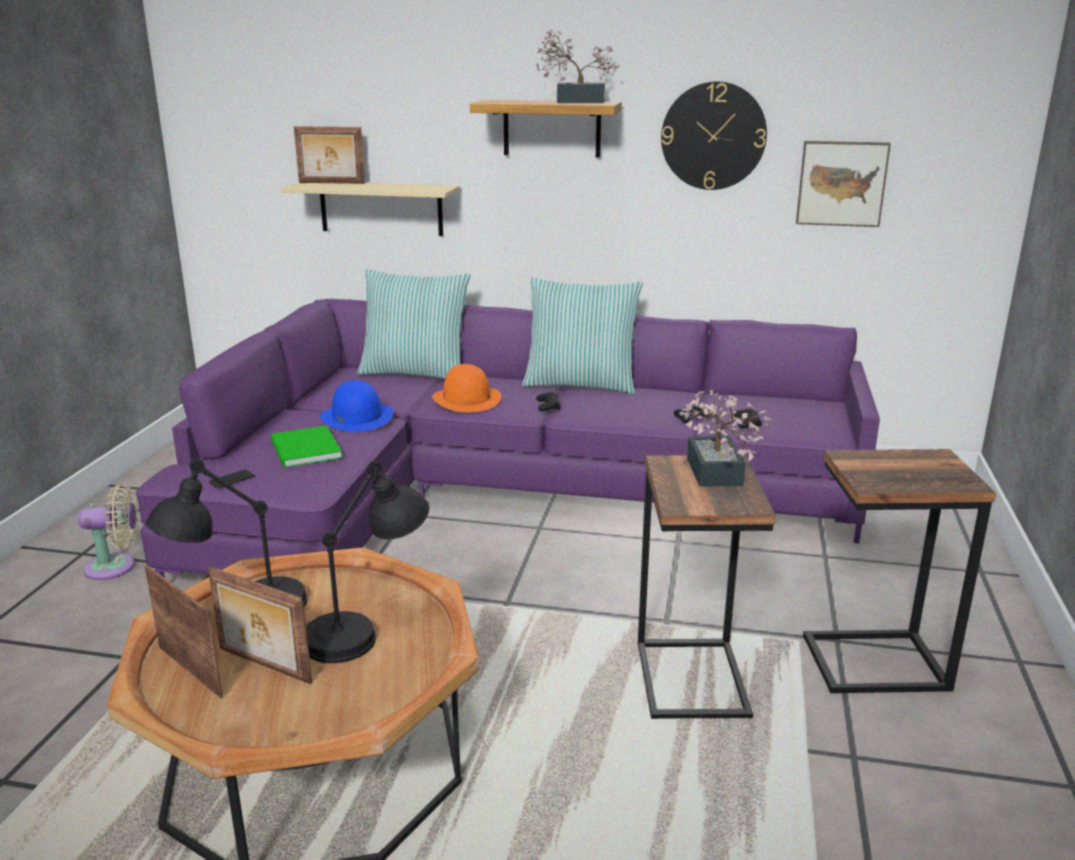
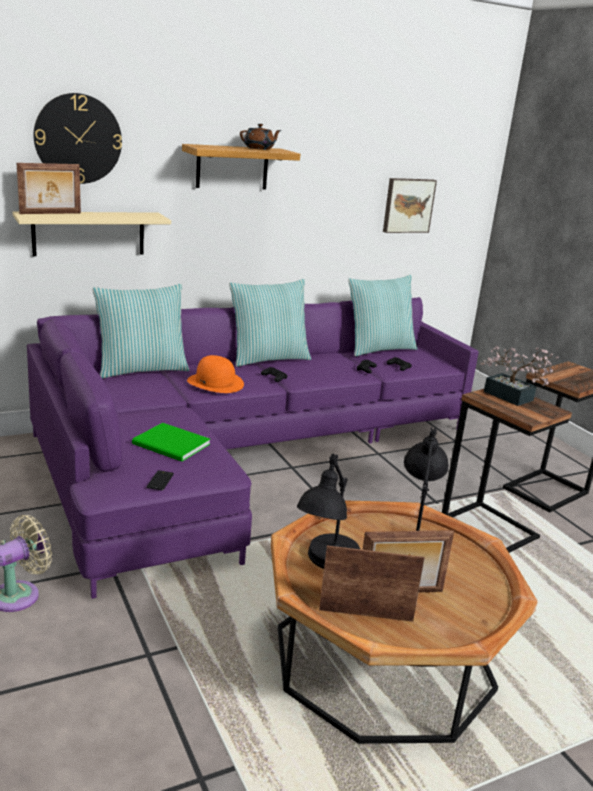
camera: 40 degrees left, 0 degrees up
blue hat [320,380,393,432] -> none
potted plant [536,29,620,103] -> brown teapot [240,124,282,150]
wall clock [661,81,767,190] -> wall clock moved to [33,93,122,184]
none -> pillow [348,275,418,356]

